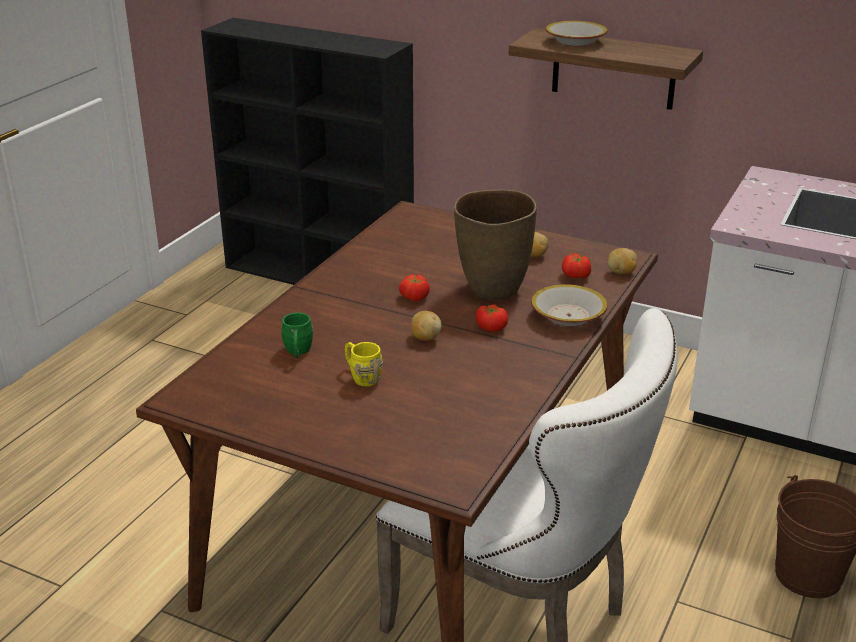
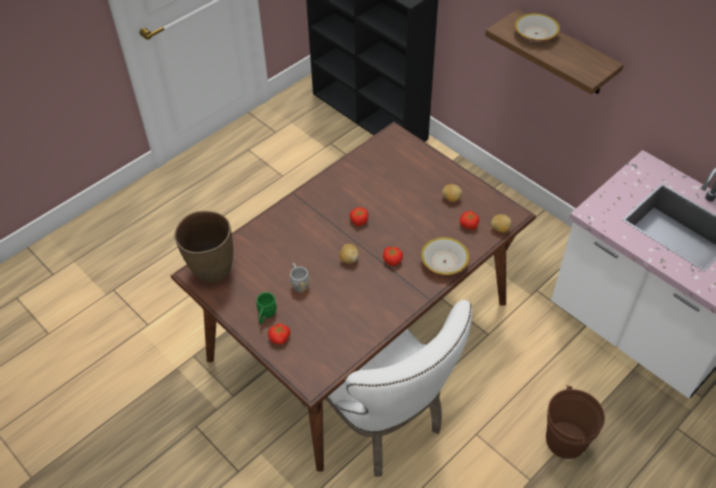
camera: 20 degrees right, 20 degrees up
green mug [281,313,313,358] -> green mug moved to [257,292,277,324]
yellow mug [345,342,383,386] -> grey mug [290,263,310,292]
brown vase [454,190,537,300] -> brown vase moved to [174,211,233,283]
none -> tomato [268,324,290,344]

